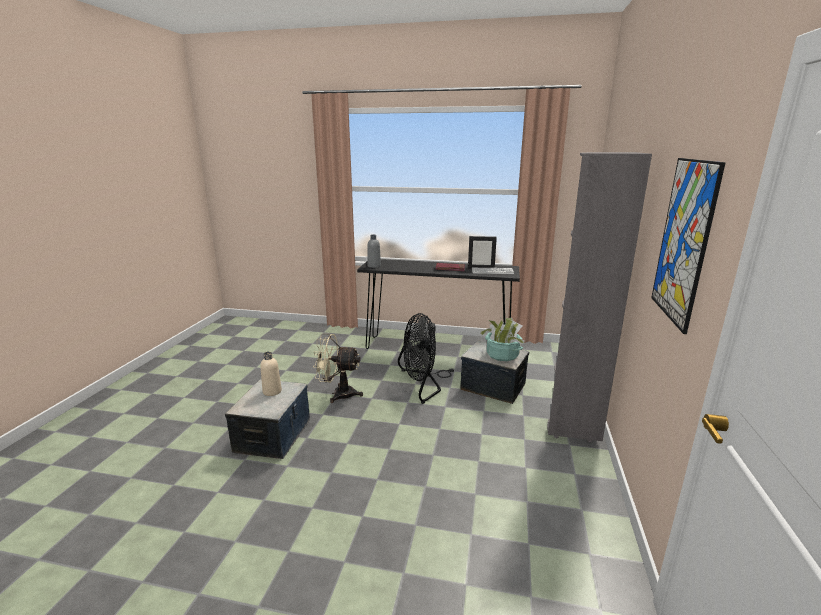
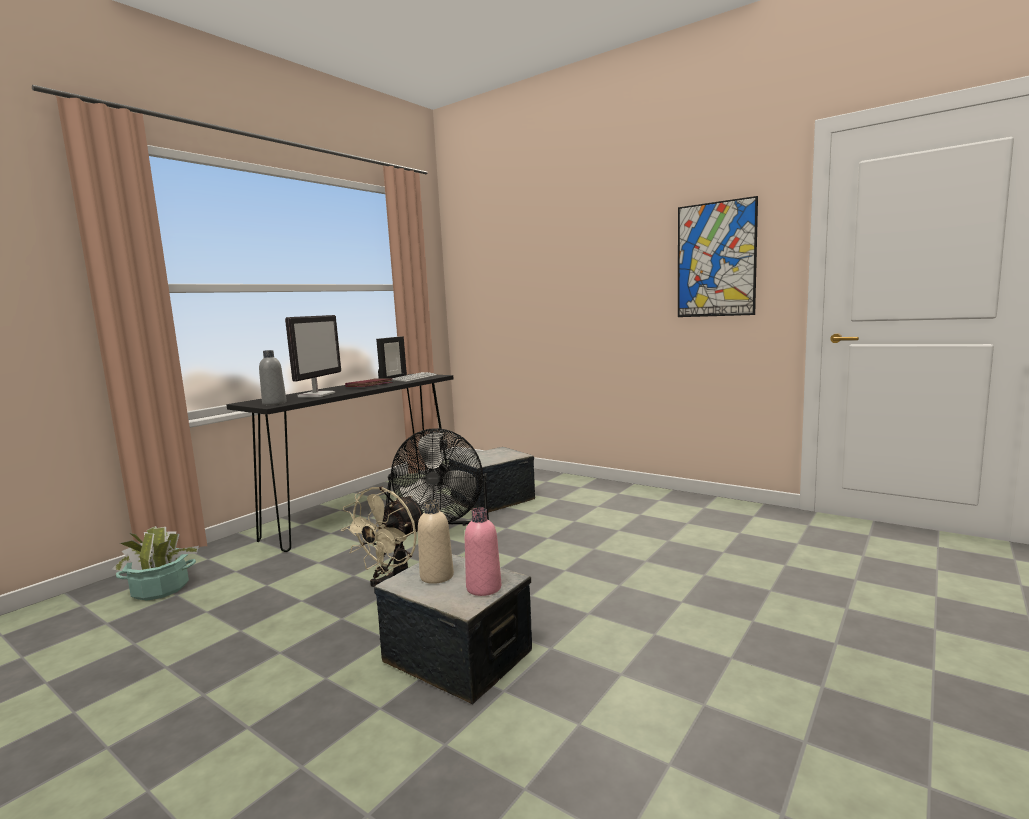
camera: 65 degrees left, 10 degrees down
potted plant [478,317,525,361] -> potted plant moved to [112,526,199,601]
grey bookcase [547,152,652,442] -> none
none -> monitor [285,315,341,397]
none -> pink bottle [465,507,501,596]

